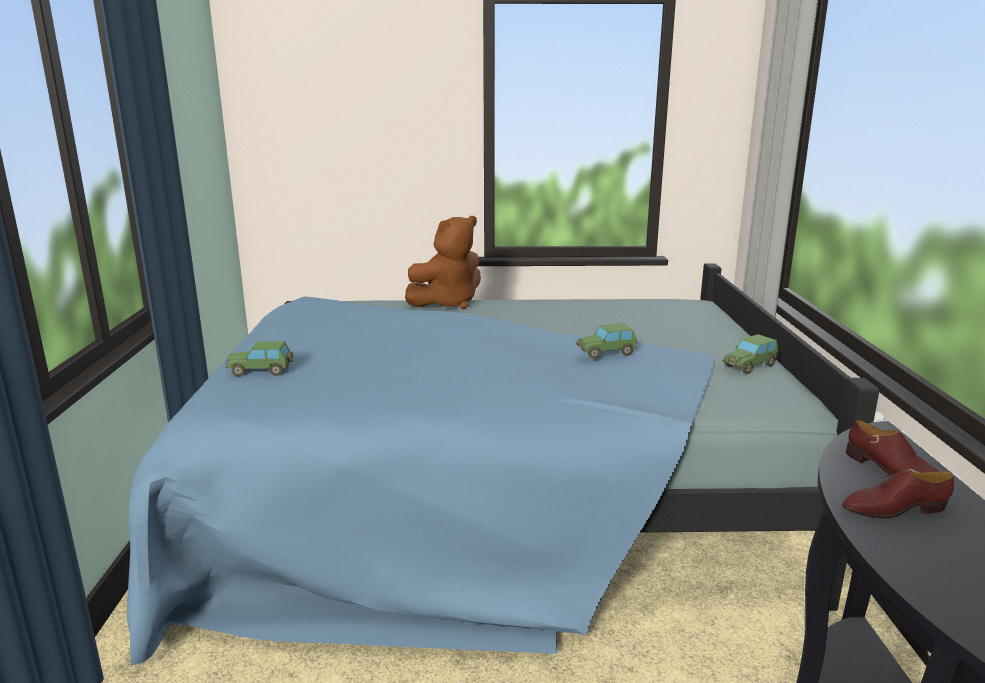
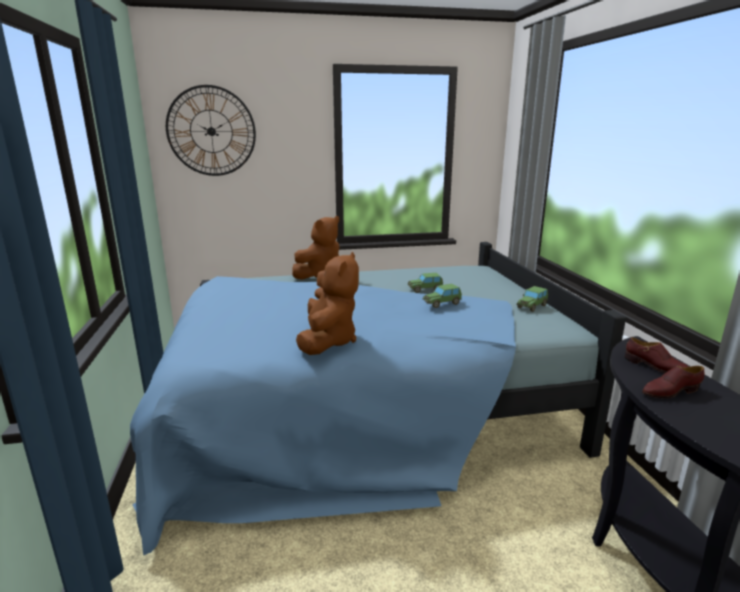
camera: 10 degrees left, 0 degrees up
toy car [226,341,293,376] -> toy car moved to [408,273,443,293]
none -> wall clock [166,85,256,176]
none -> brown plush toy [296,252,359,355]

